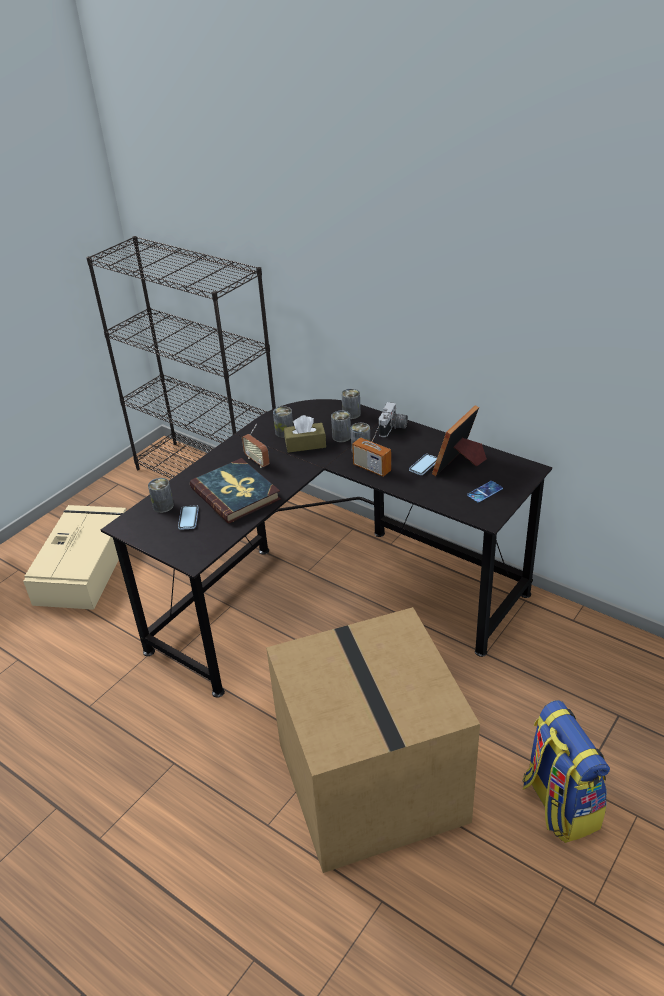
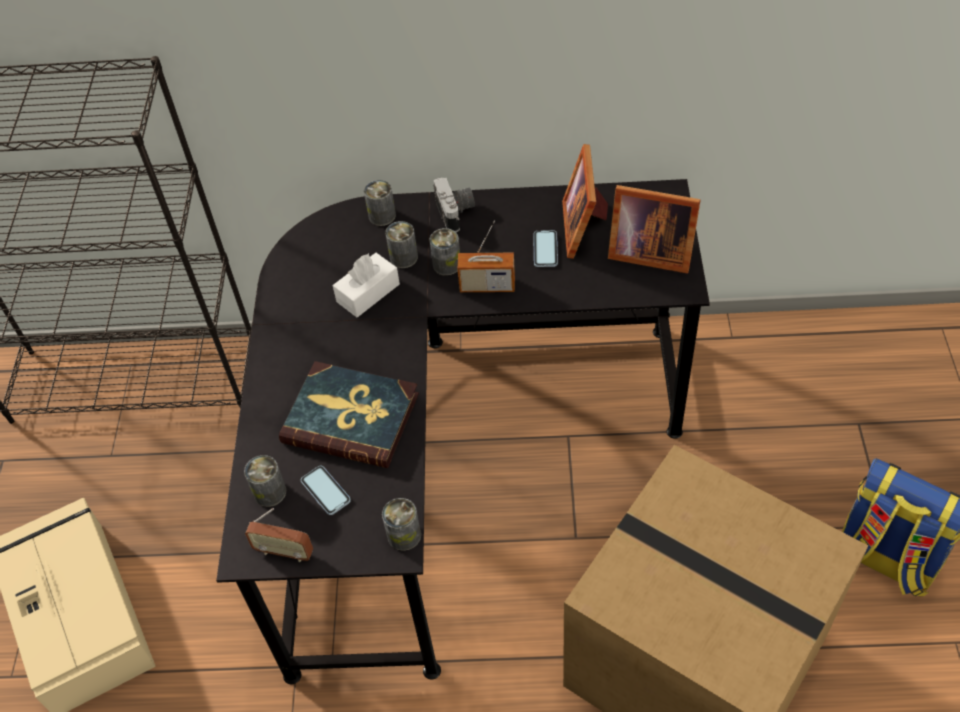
camera: 35 degrees left, 15 degrees up
radio [242,424,269,468] -> radio moved to [245,508,313,562]
can [273,406,293,438] -> can moved to [382,498,421,551]
brown tissue box [284,415,326,453] -> white tissue box [333,253,400,317]
phone [467,481,503,502] -> picture frame [608,185,701,274]

